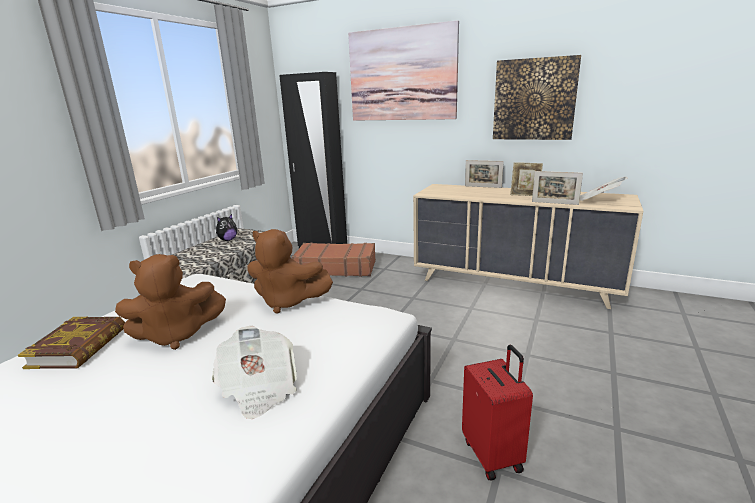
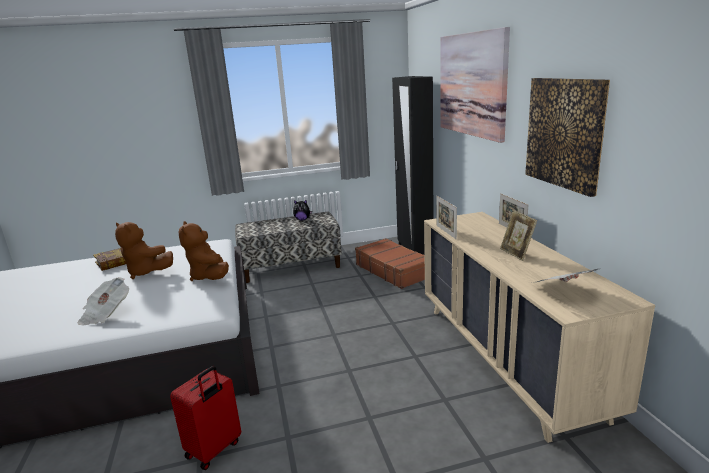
camera: 50 degrees right, 0 degrees up
picture frame [532,171,583,205] -> picture frame moved to [436,196,457,239]

